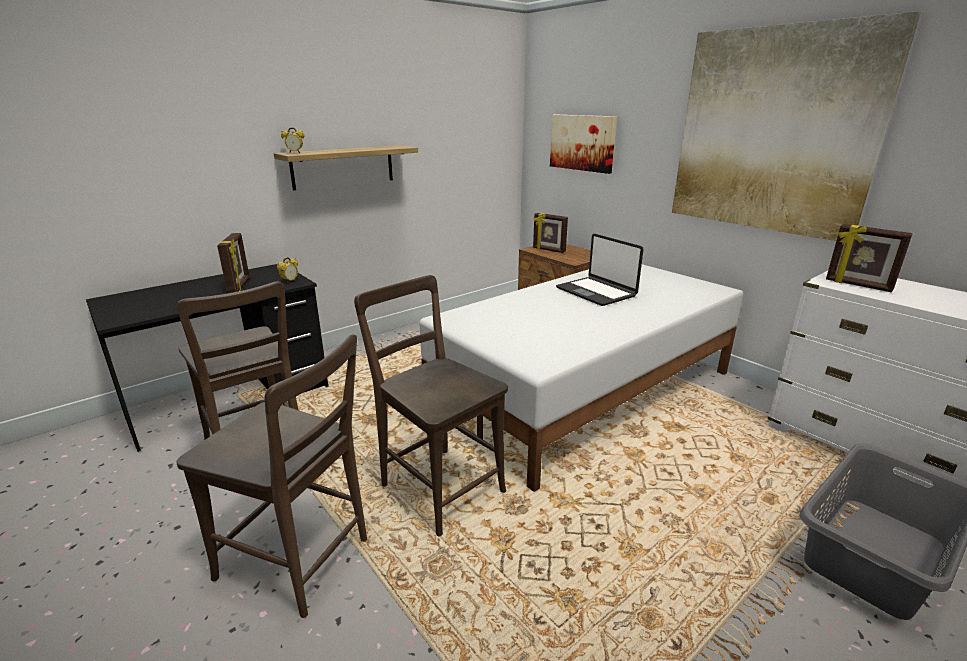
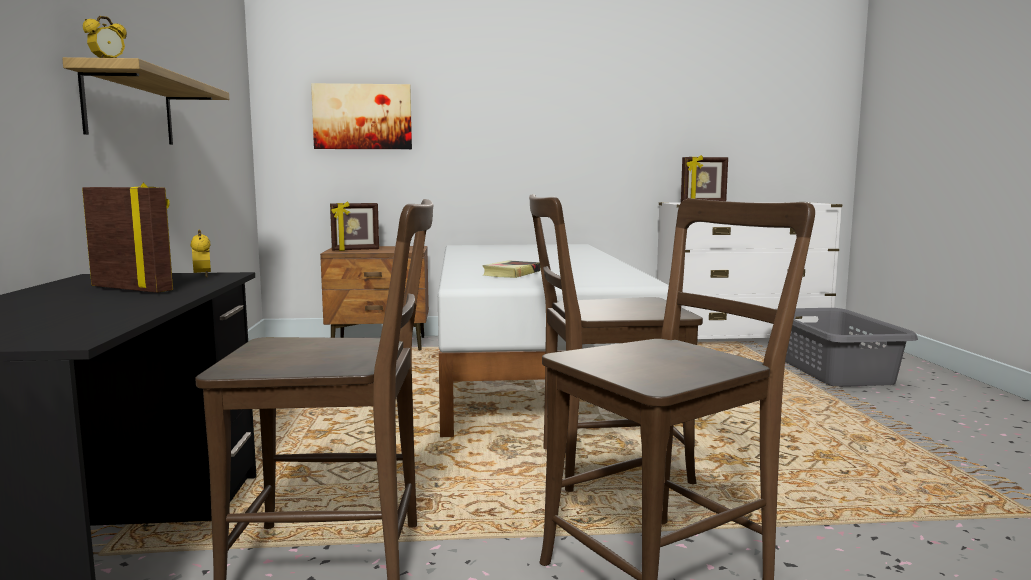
camera: 55 degrees left, 15 degrees down
laptop [556,234,644,306] -> none
picture [672,11,921,241] -> none
none -> book [482,260,540,278]

